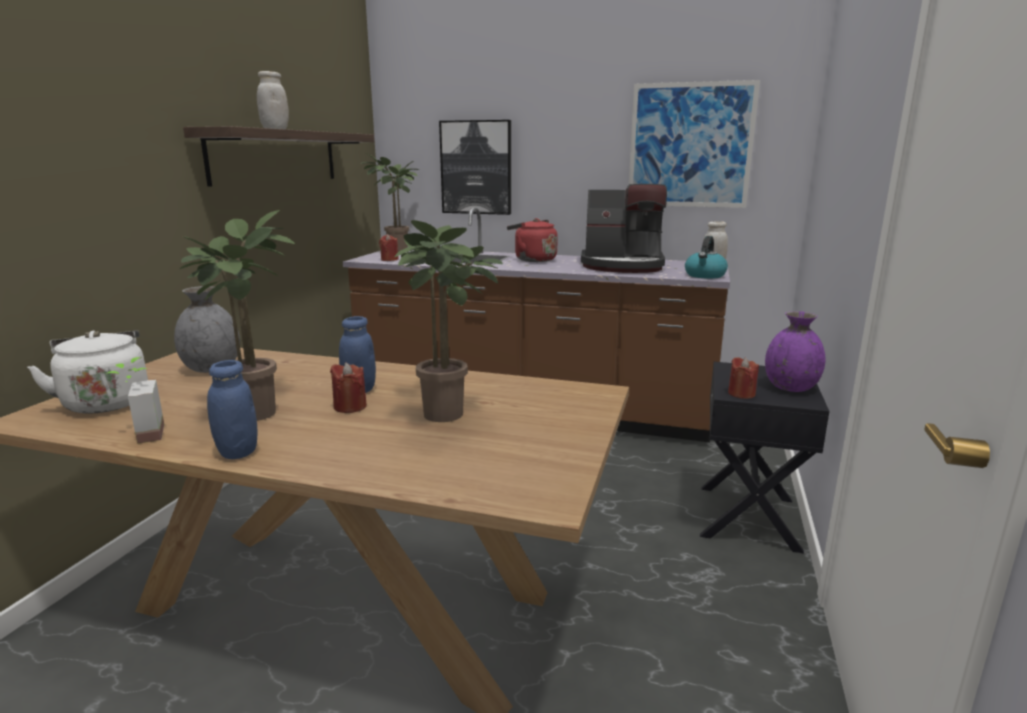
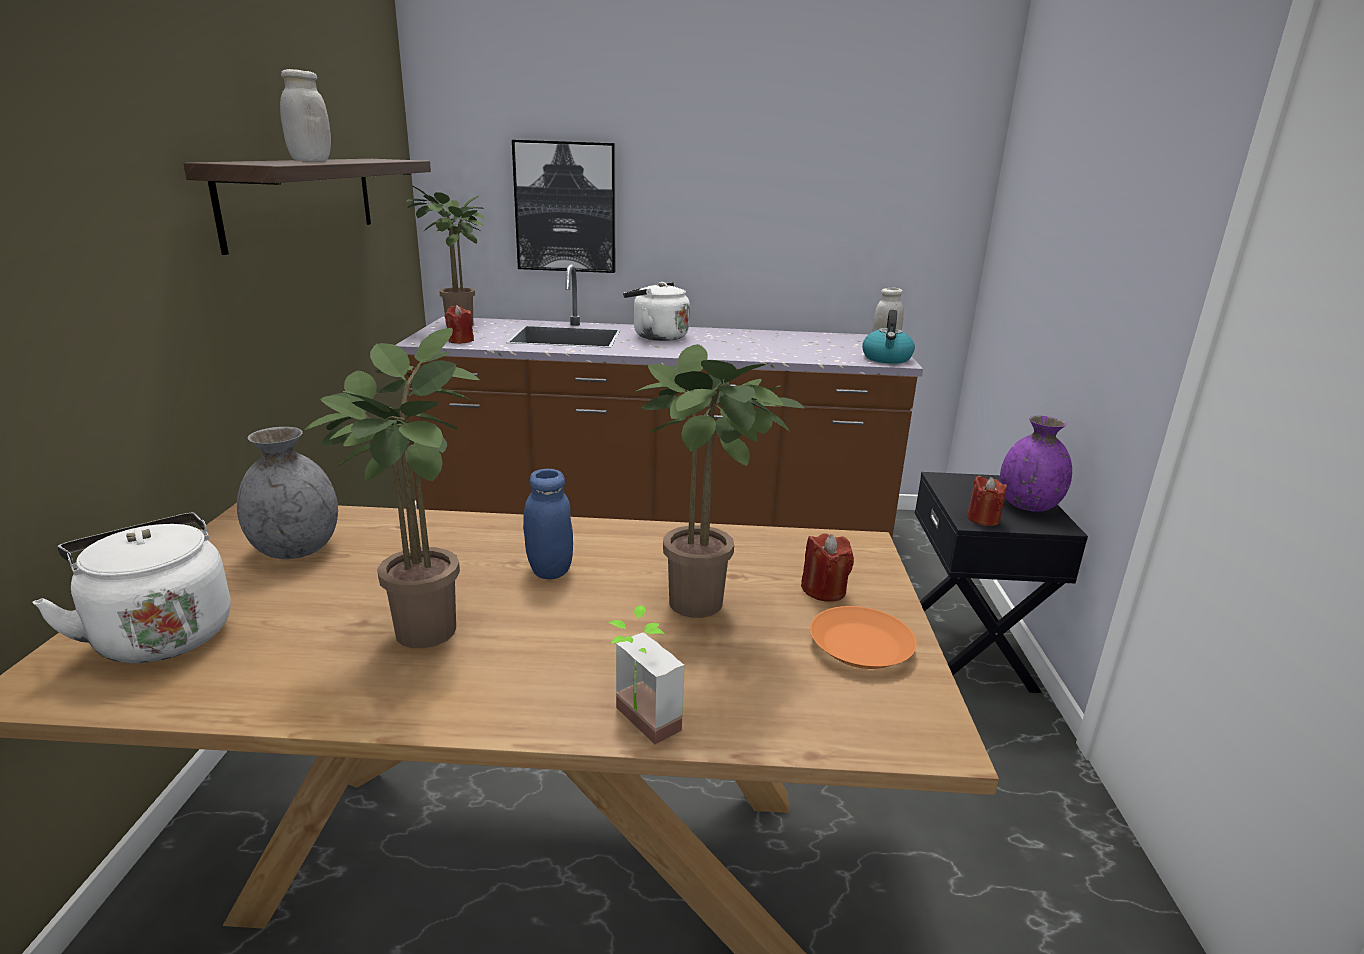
camera: 15 degrees left, 5 degrees up
potted plant [106,357,164,444] -> potted plant moved to [608,605,684,744]
blue jar [207,360,257,459] -> none
red candle [330,362,367,413] -> red candle moved to [801,533,854,602]
red kettle [507,218,558,262] -> white kettle [623,282,690,341]
coffee machine [581,184,667,273] -> none
picture [629,80,760,208] -> none
none -> orange plate [810,606,917,669]

